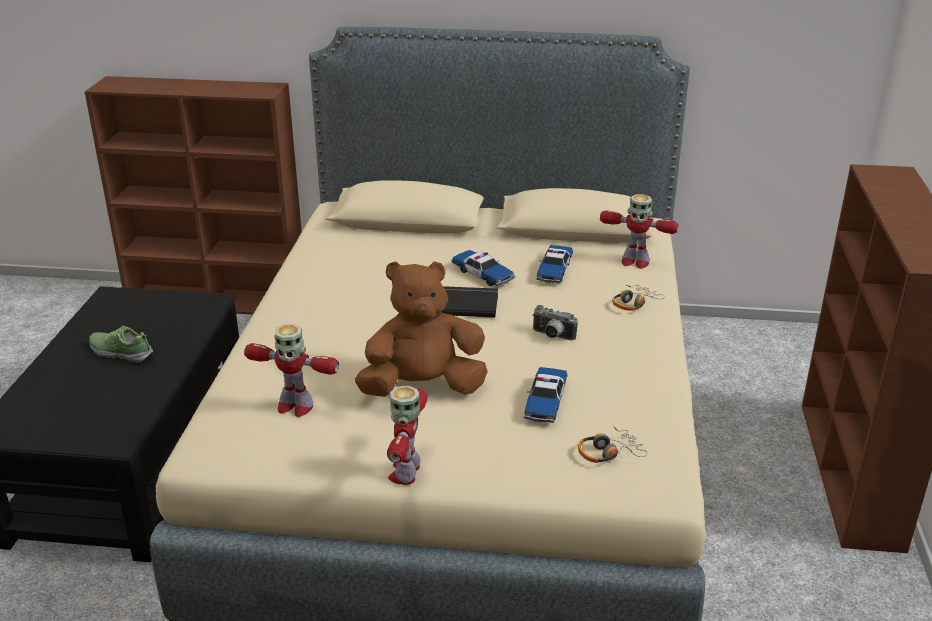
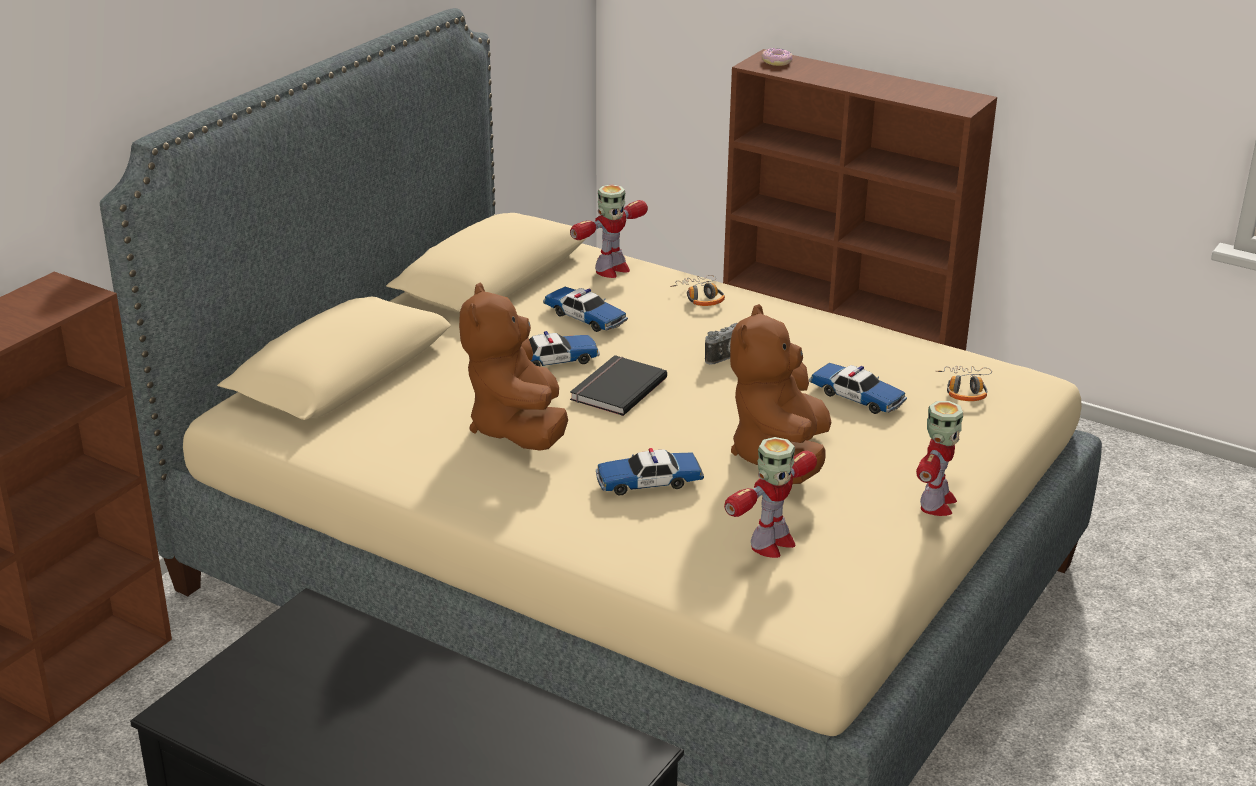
camera: 65 degrees left, 0 degrees up
shoe [89,326,153,363] -> none
toy robot [387,385,428,485] -> toy robot turned 105 degrees counterclockwise [916,401,963,516]
none -> brown plush toy [459,282,568,451]
none -> toy car [596,448,704,496]
none -> donut [762,48,793,66]

